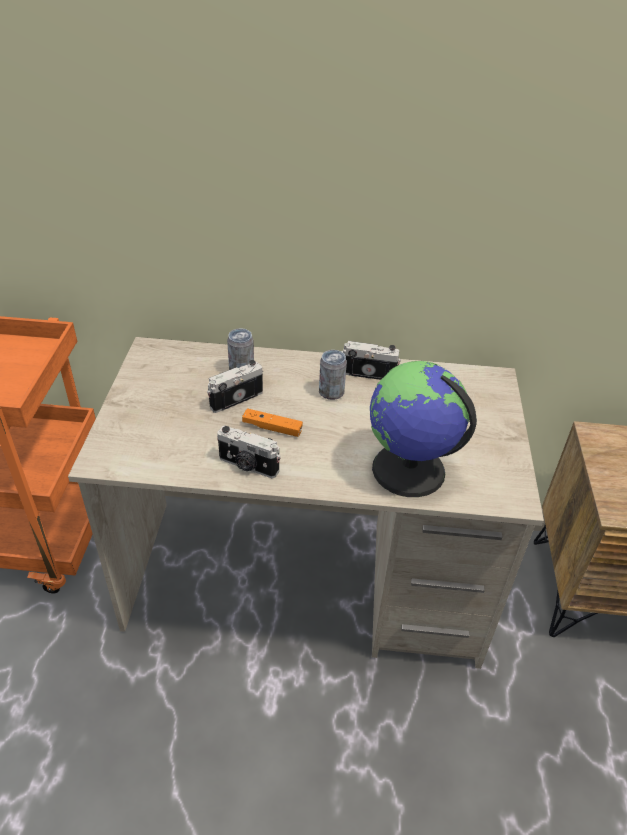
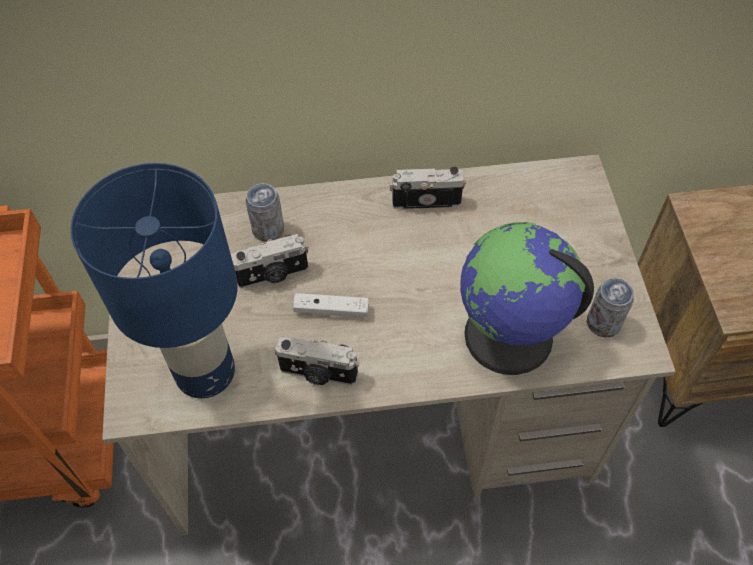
camera: 10 degrees left, 15 degrees up
camera [207,360,263,413] -> camera turned 150 degrees counterclockwise [231,234,309,289]
orange game controller [242,408,303,437] -> white game controller [293,293,369,318]
can [319,350,347,400] -> can moved to [587,278,634,338]
none -> blue table lamp [71,163,238,398]

